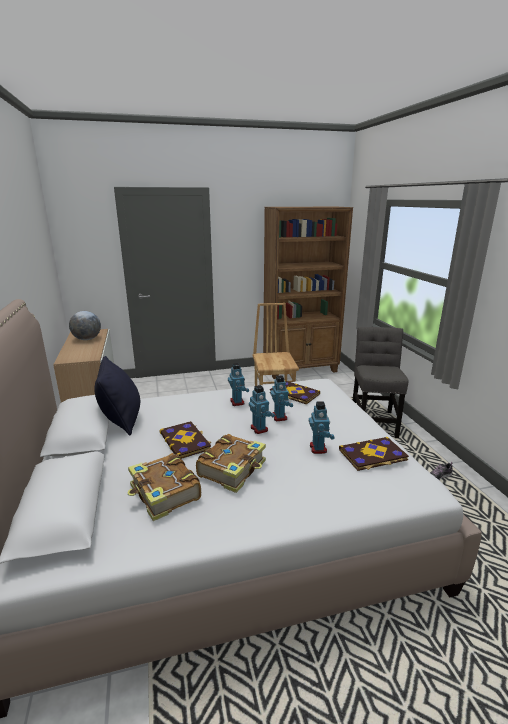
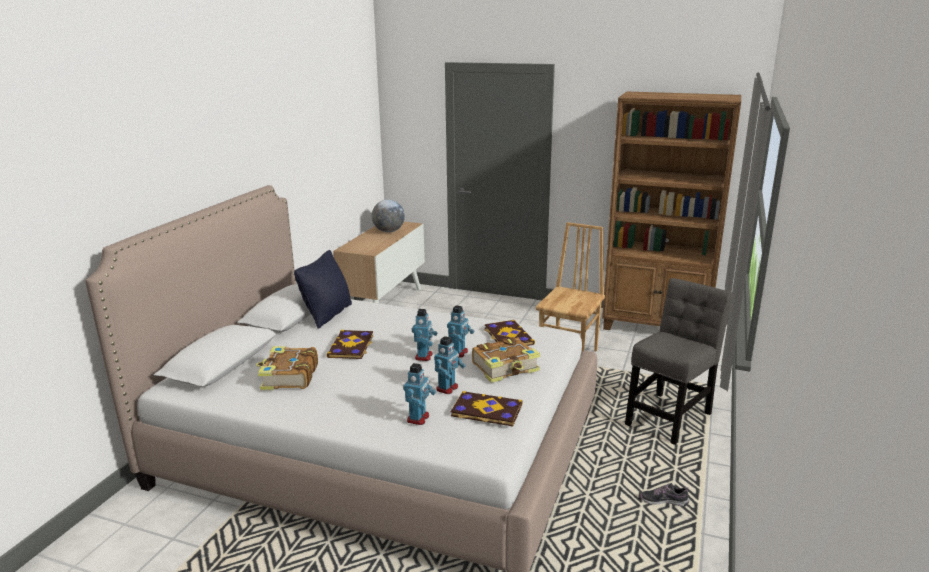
camera: 35 degrees right, 0 degrees up
book [196,434,266,493] -> book moved to [472,337,540,383]
toy robot [228,363,249,406] -> toy robot moved to [403,363,436,425]

